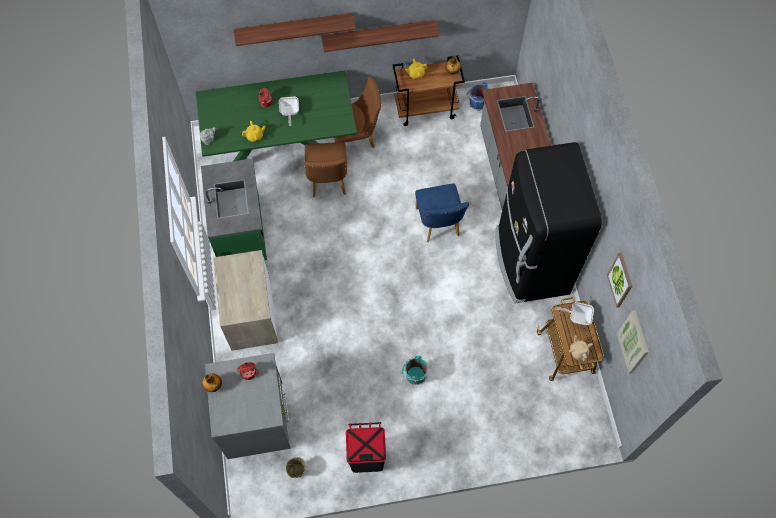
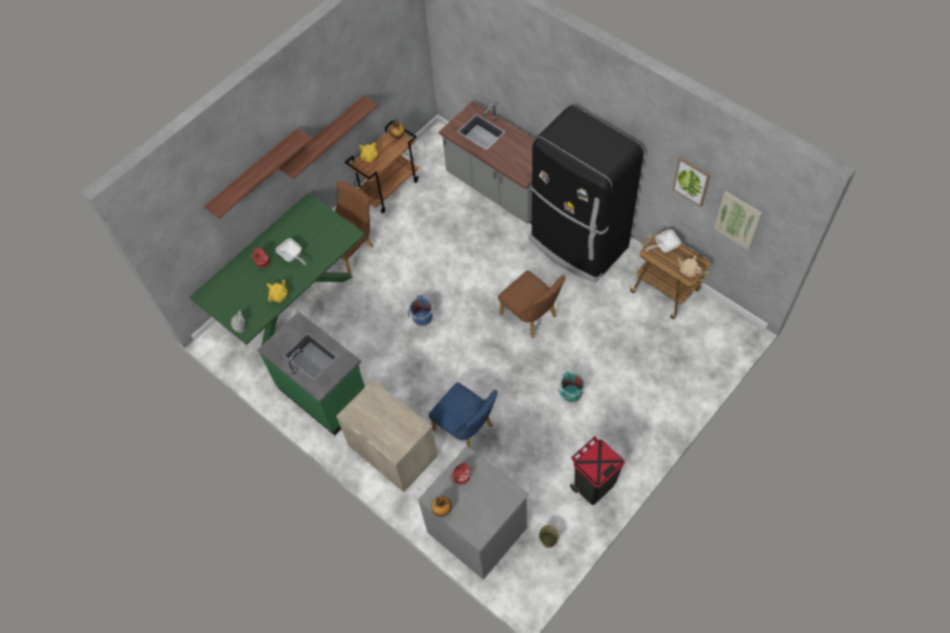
camera: 35 degrees left, 5 degrees down
brown chair [304,142,347,197] -> brown chair moved to [498,270,565,338]
blue chair [415,183,469,242] -> blue chair moved to [429,382,498,448]
blue bucket [467,82,488,110] -> blue bucket moved to [408,295,433,327]

